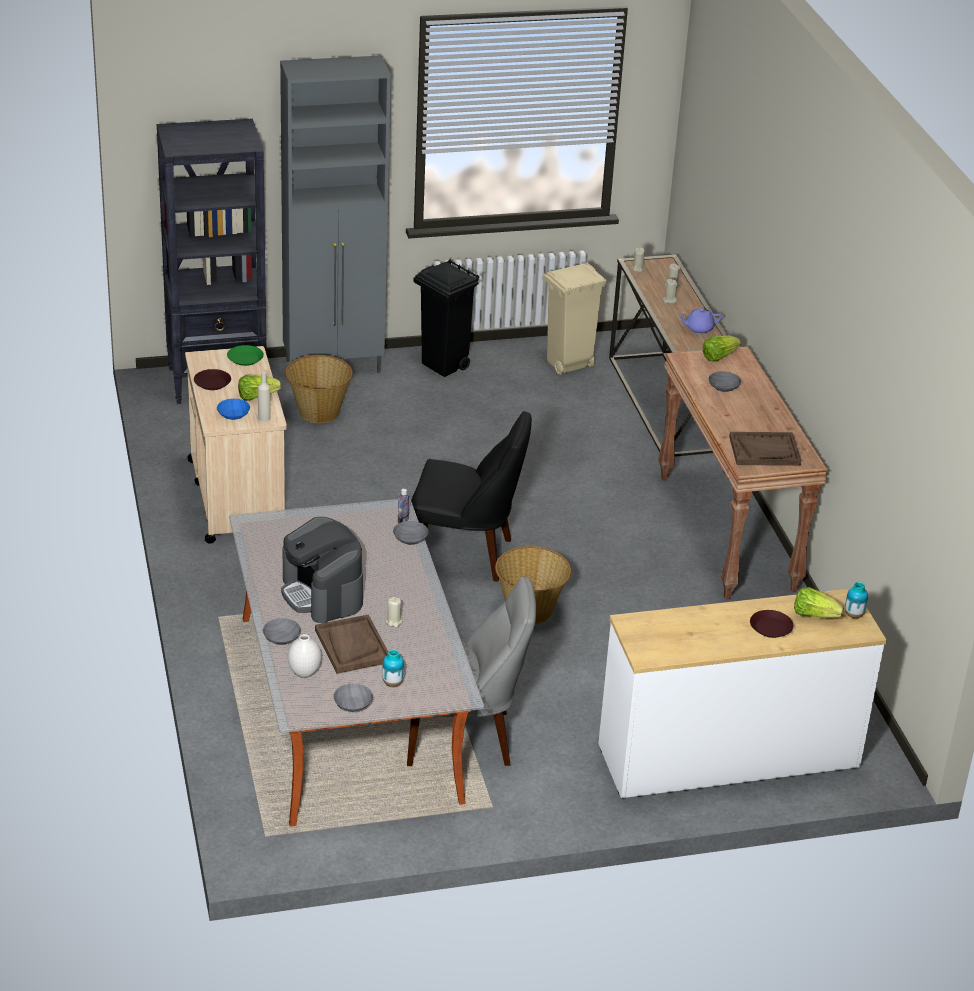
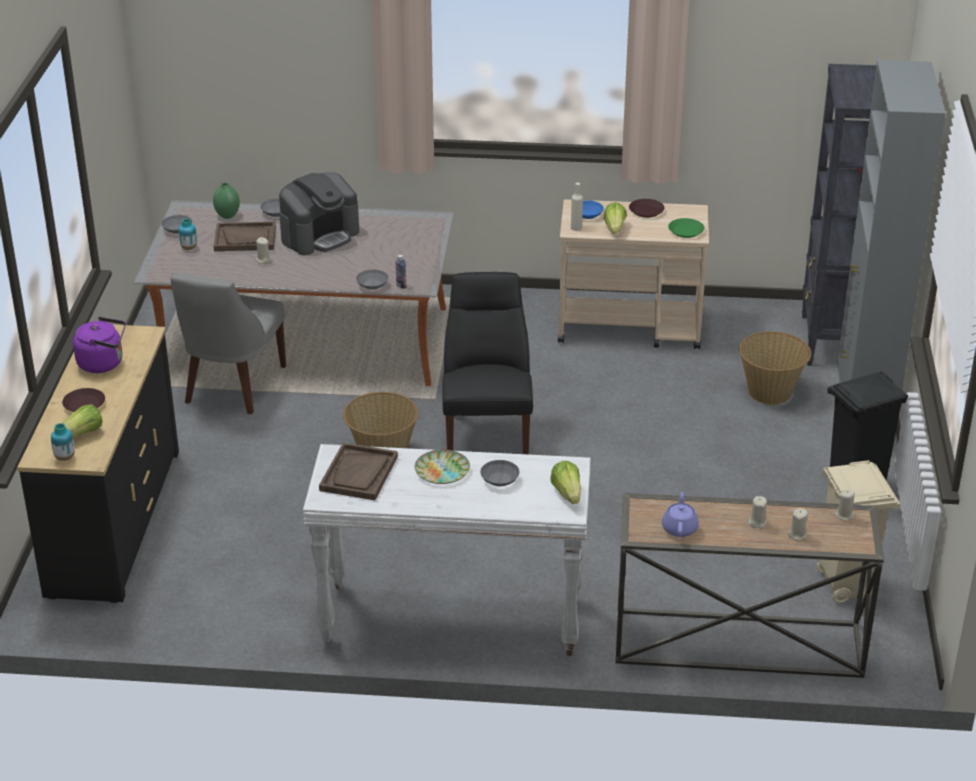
camera: 110 degrees right, 0 degrees up
coffee machine [281,517,363,623] -> coffee machine turned 150 degrees clockwise [279,172,359,255]
white vase [288,634,321,678] -> green vase [213,182,240,219]
black chair [411,411,532,582] -> black chair turned 150 degrees clockwise [442,272,533,454]
white dresser [598,589,887,798] -> black dresser [17,325,179,603]
brown console table [658,346,828,599] -> white console table [303,444,591,656]
none -> purple kettle [73,317,126,373]
none -> plate [415,449,470,484]

